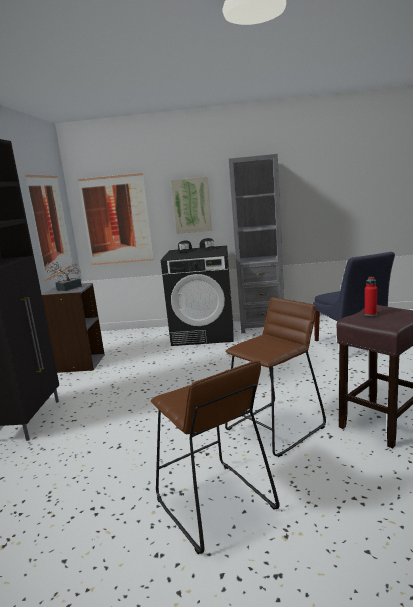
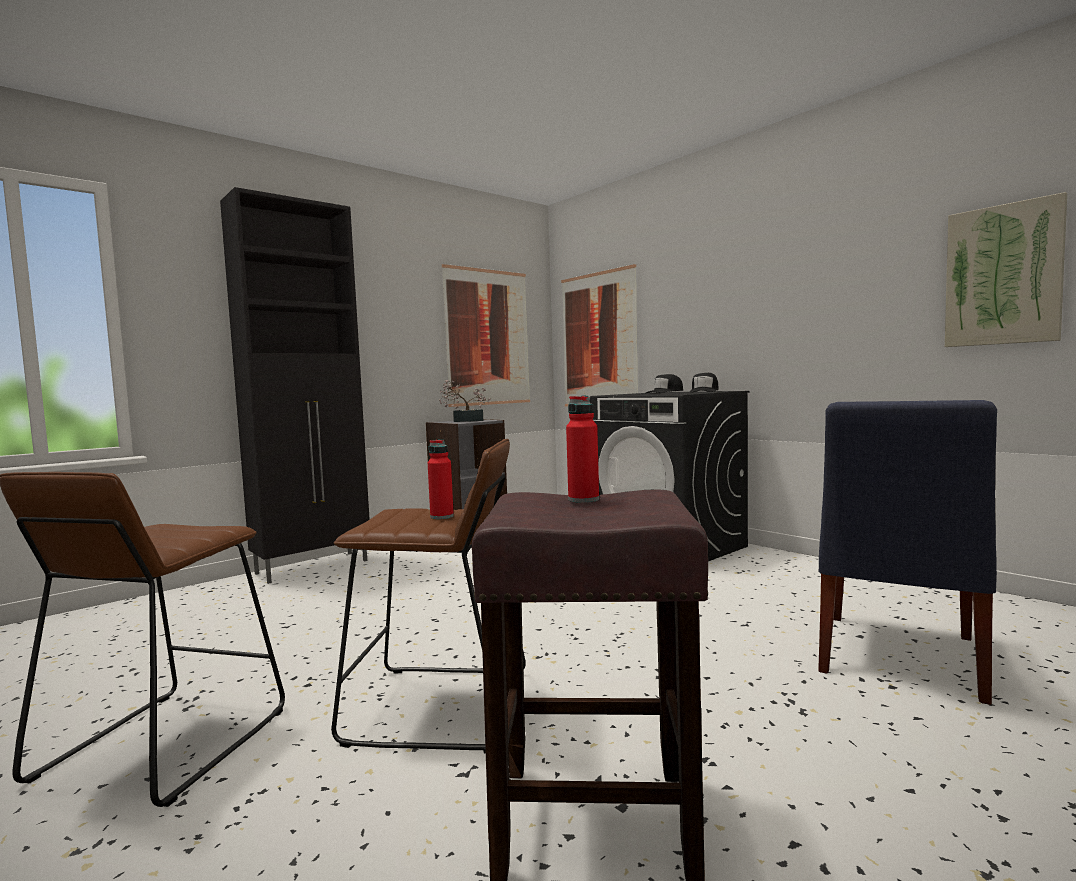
camera: 45 degrees right, 10 degrees down
picture [171,177,212,234] -> picture moved to [945,192,1067,347]
grey bookcase [229,154,284,333] -> none
none -> red bottle [428,439,454,519]

